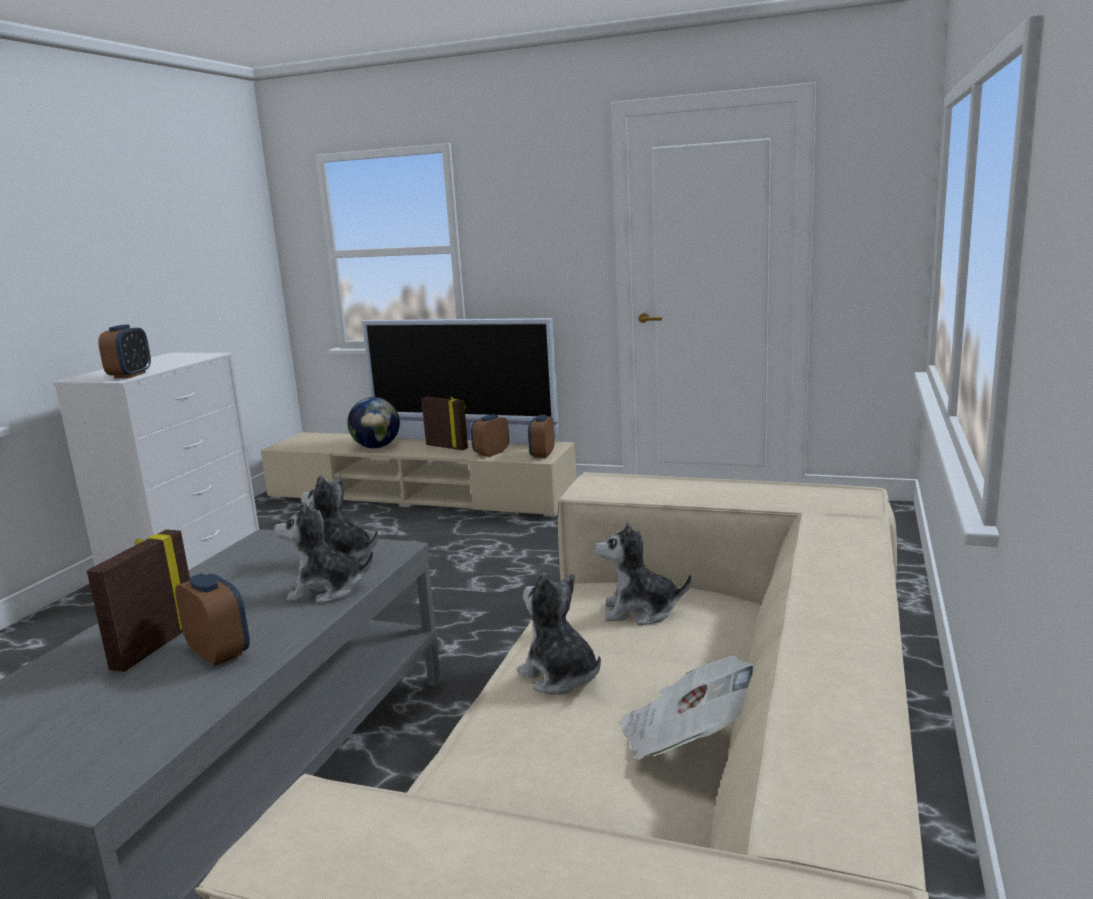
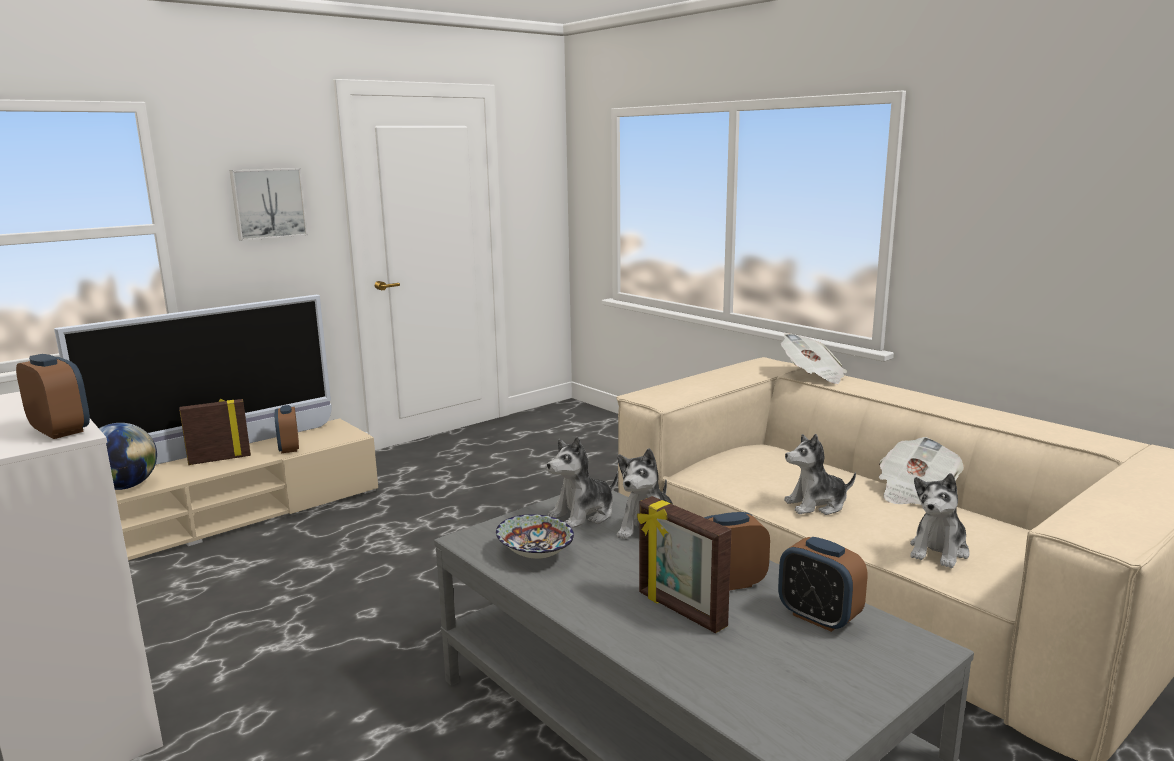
camera: 60 degrees left, 0 degrees up
alarm clock [528,415,555,458] -> alarm clock moved to [778,537,867,632]
plush toy [595,521,691,626] -> plush toy moved to [910,473,970,568]
none -> picture [229,168,308,241]
none -> bowl [496,514,574,559]
none -> newspaper [781,333,847,384]

